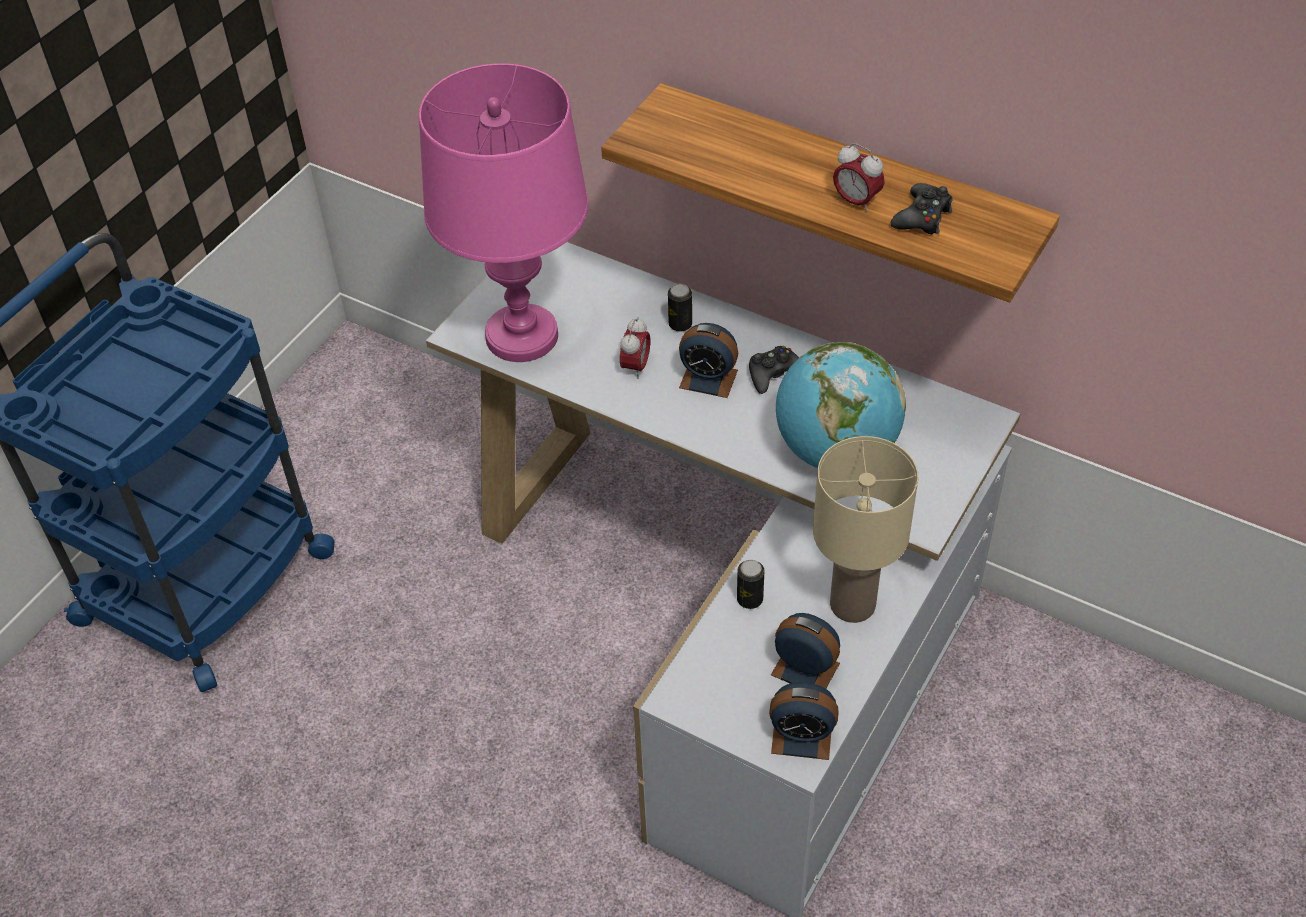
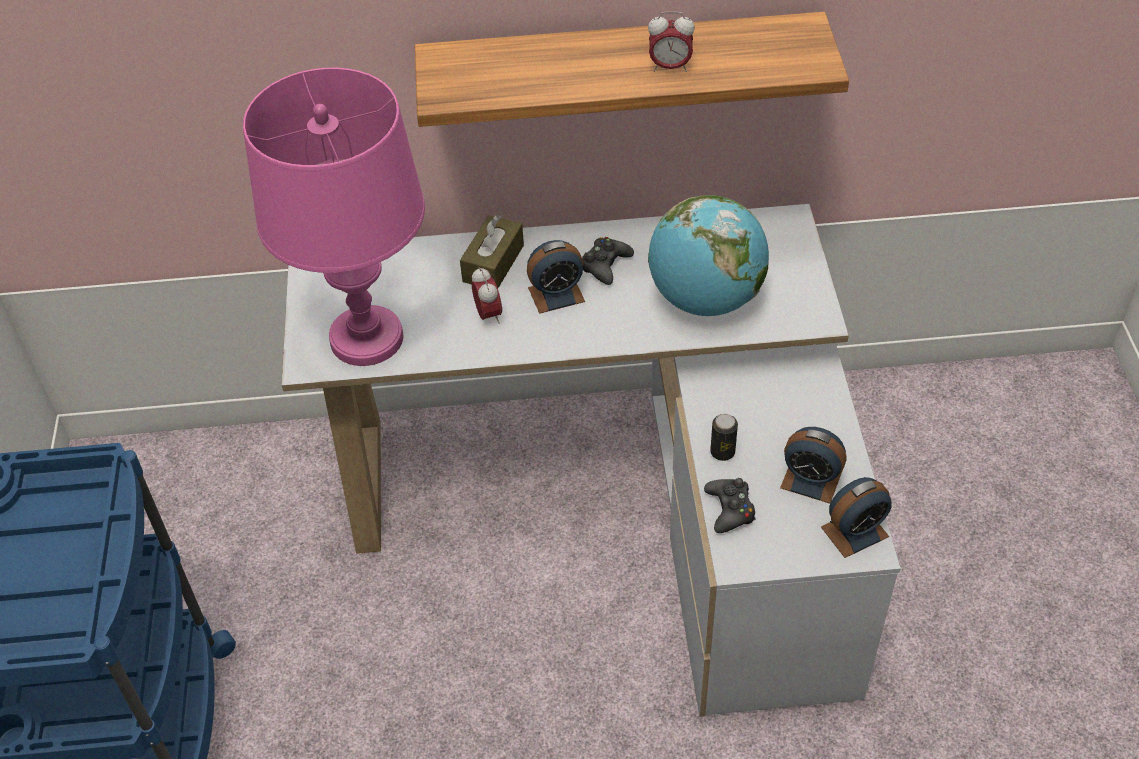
camera: 35 degrees left, 0 degrees up
can [668,284,692,332] -> brown tissue box [460,215,524,288]
alarm clock [771,613,840,689] -> alarm clock turned 150 degrees counterclockwise [780,427,846,504]
beige table lamp [813,436,918,623] -> none
black game controller [890,183,952,234] -> black game controller moved to [704,478,756,533]

